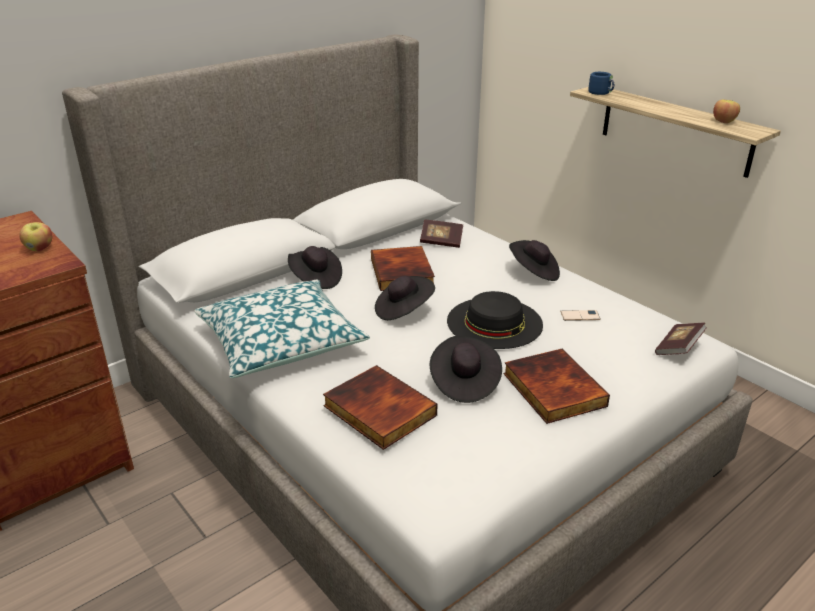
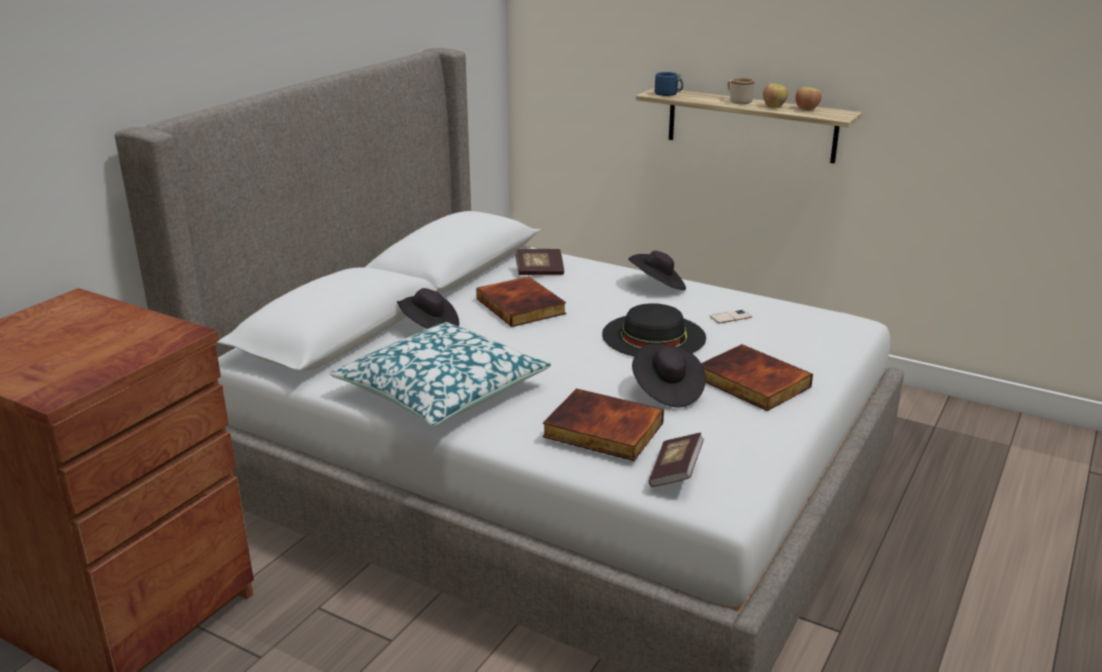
camera: 20 degrees left, 5 degrees down
apple [19,222,52,251] -> apple moved to [763,83,788,107]
black hat [375,276,435,320] -> none
book [655,322,707,355] -> book moved to [649,433,704,487]
none -> beige mug [728,78,755,104]

